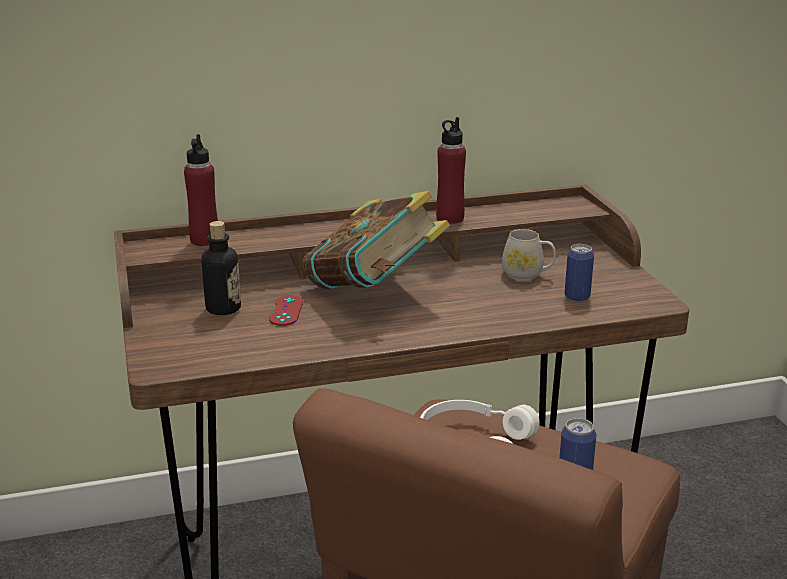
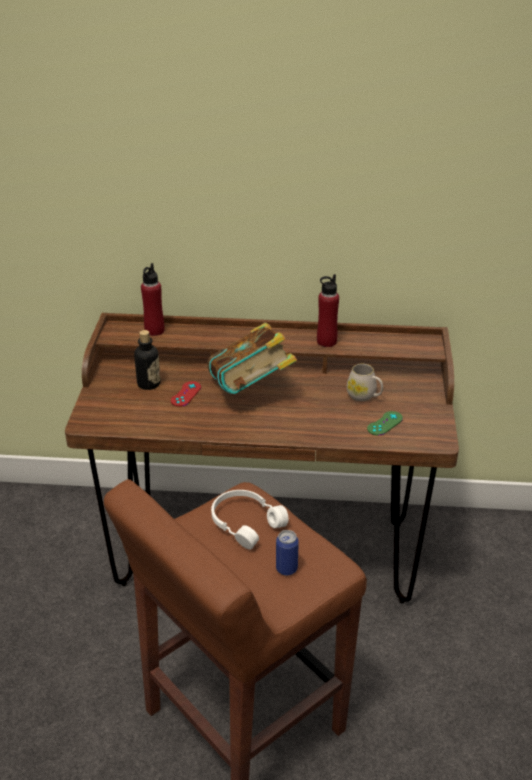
camera: 20 degrees right, 10 degrees up
can [565,244,594,302] -> green game controller [367,411,403,436]

